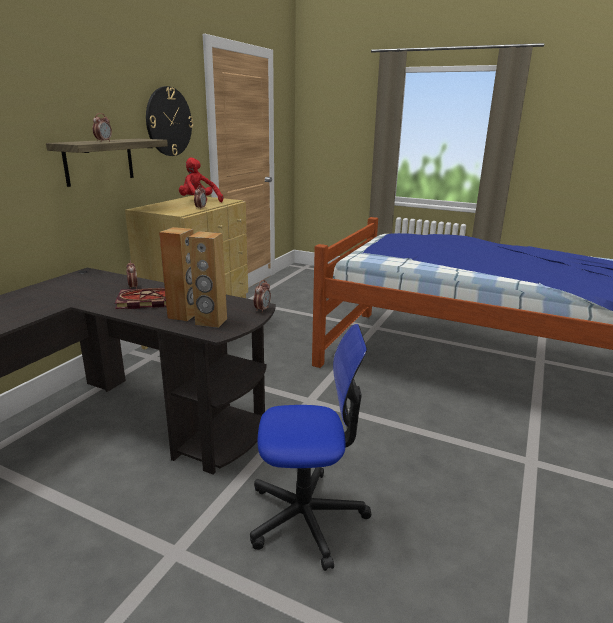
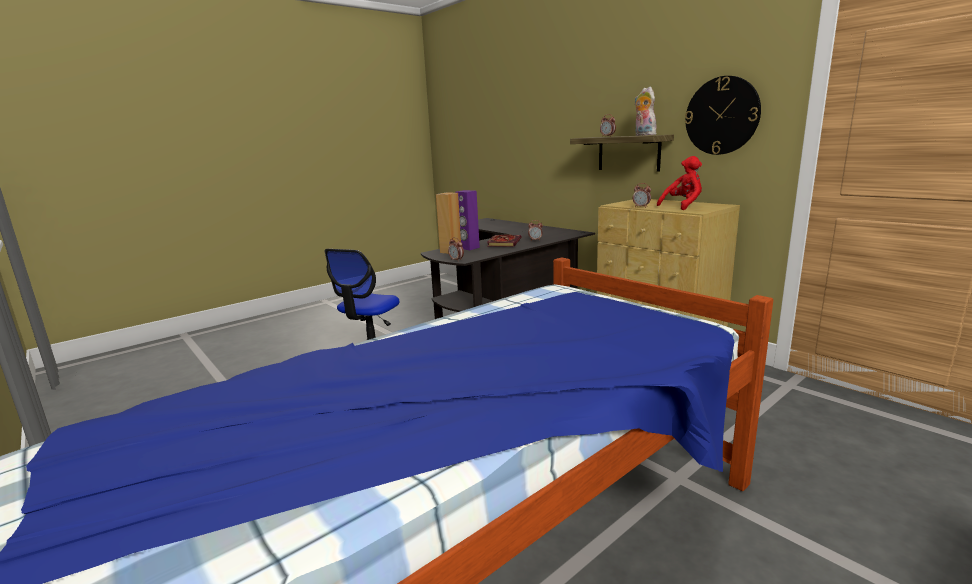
camera: 115 degrees right, 5 degrees down
brown speaker [159,227,195,321] -> purple speaker [455,190,480,250]
none -> plush toy [635,87,656,136]

